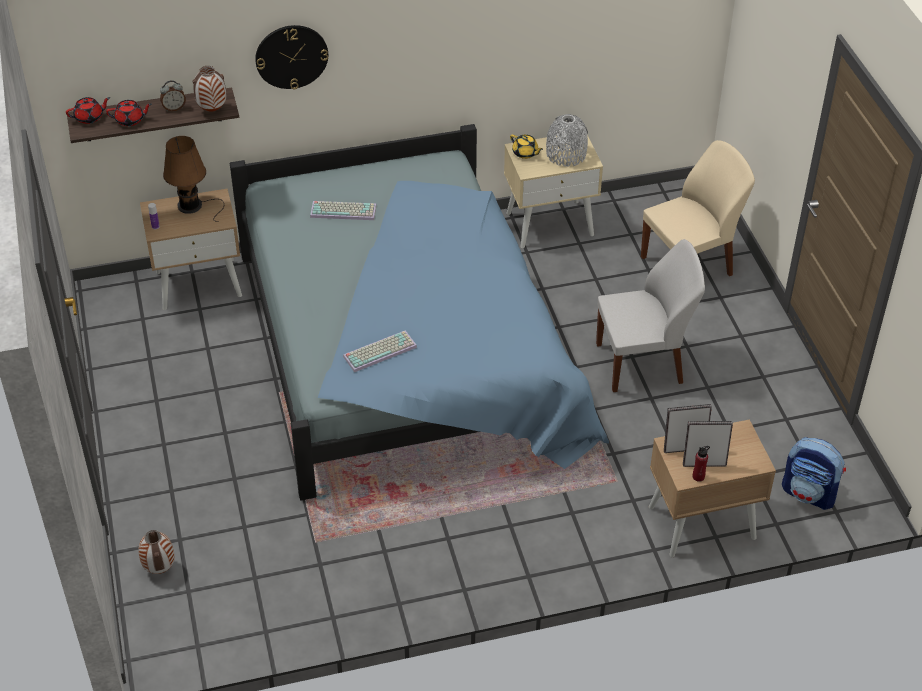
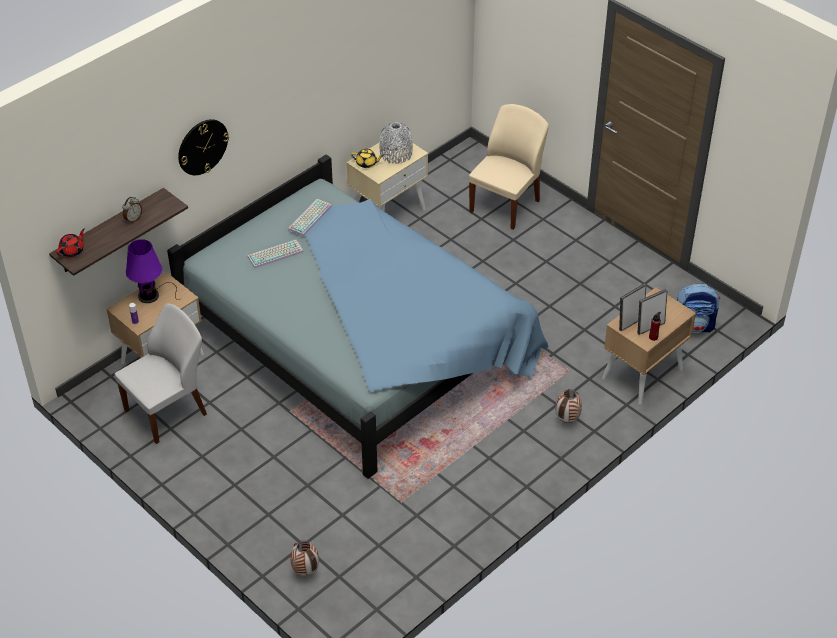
camera: 30 degrees left, 0 degrees up
red teapot [106,100,152,126] -> none
brown table lamp [163,136,224,222] -> purple table lamp [126,239,180,303]
vase [192,66,226,112] -> vase moved to [556,389,582,423]
keyboard [343,330,417,372] -> keyboard moved to [288,199,332,236]
white chair [596,239,705,392] -> white chair moved to [115,303,207,444]

